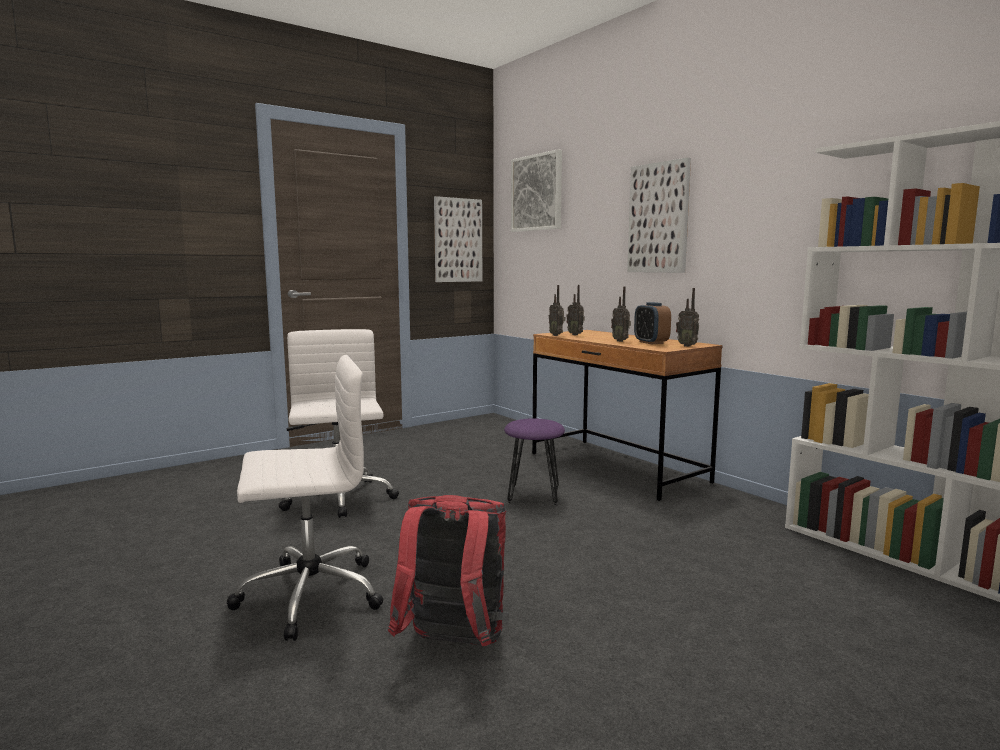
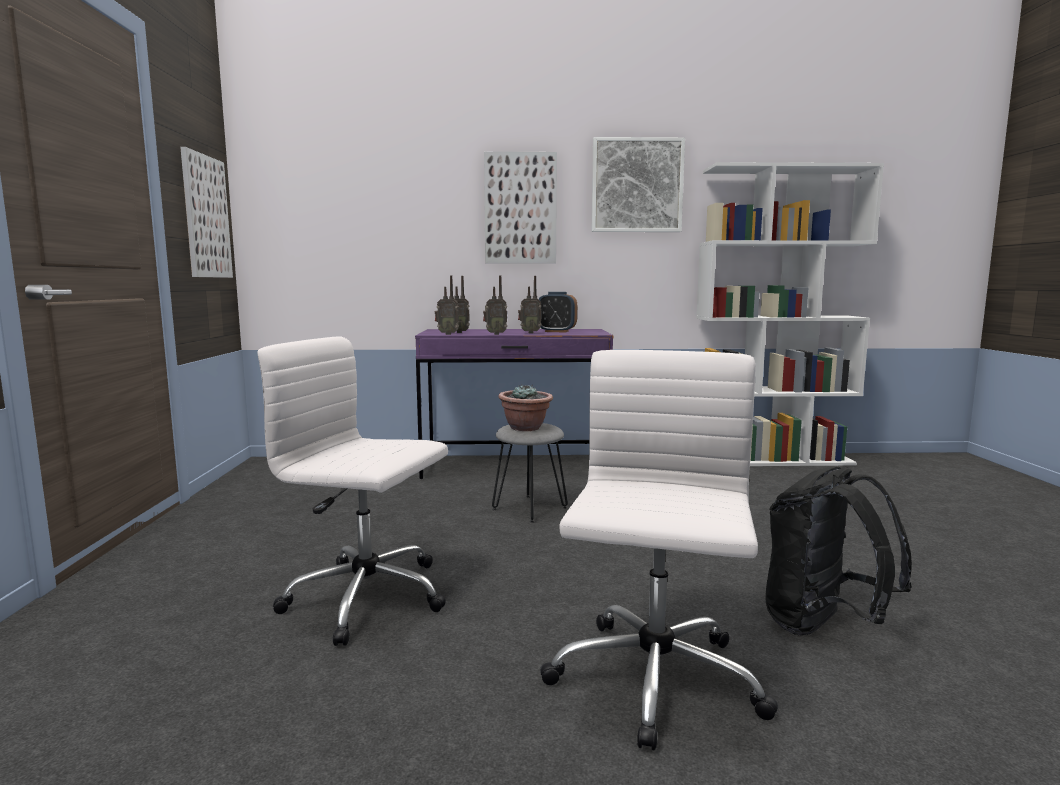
camera: 55 degrees left, 0 degrees up
red backpack [388,495,509,646] -> black backpack [765,466,912,635]
purple stool [504,418,565,506] -> grey stool [492,423,568,523]
picture [511,149,562,232] -> picture moved to [592,137,685,232]
brown desk [532,330,723,501] -> purple desk [415,329,614,479]
radio [676,288,699,347] -> radio moved to [483,276,507,335]
none -> potted plant [498,385,553,431]

